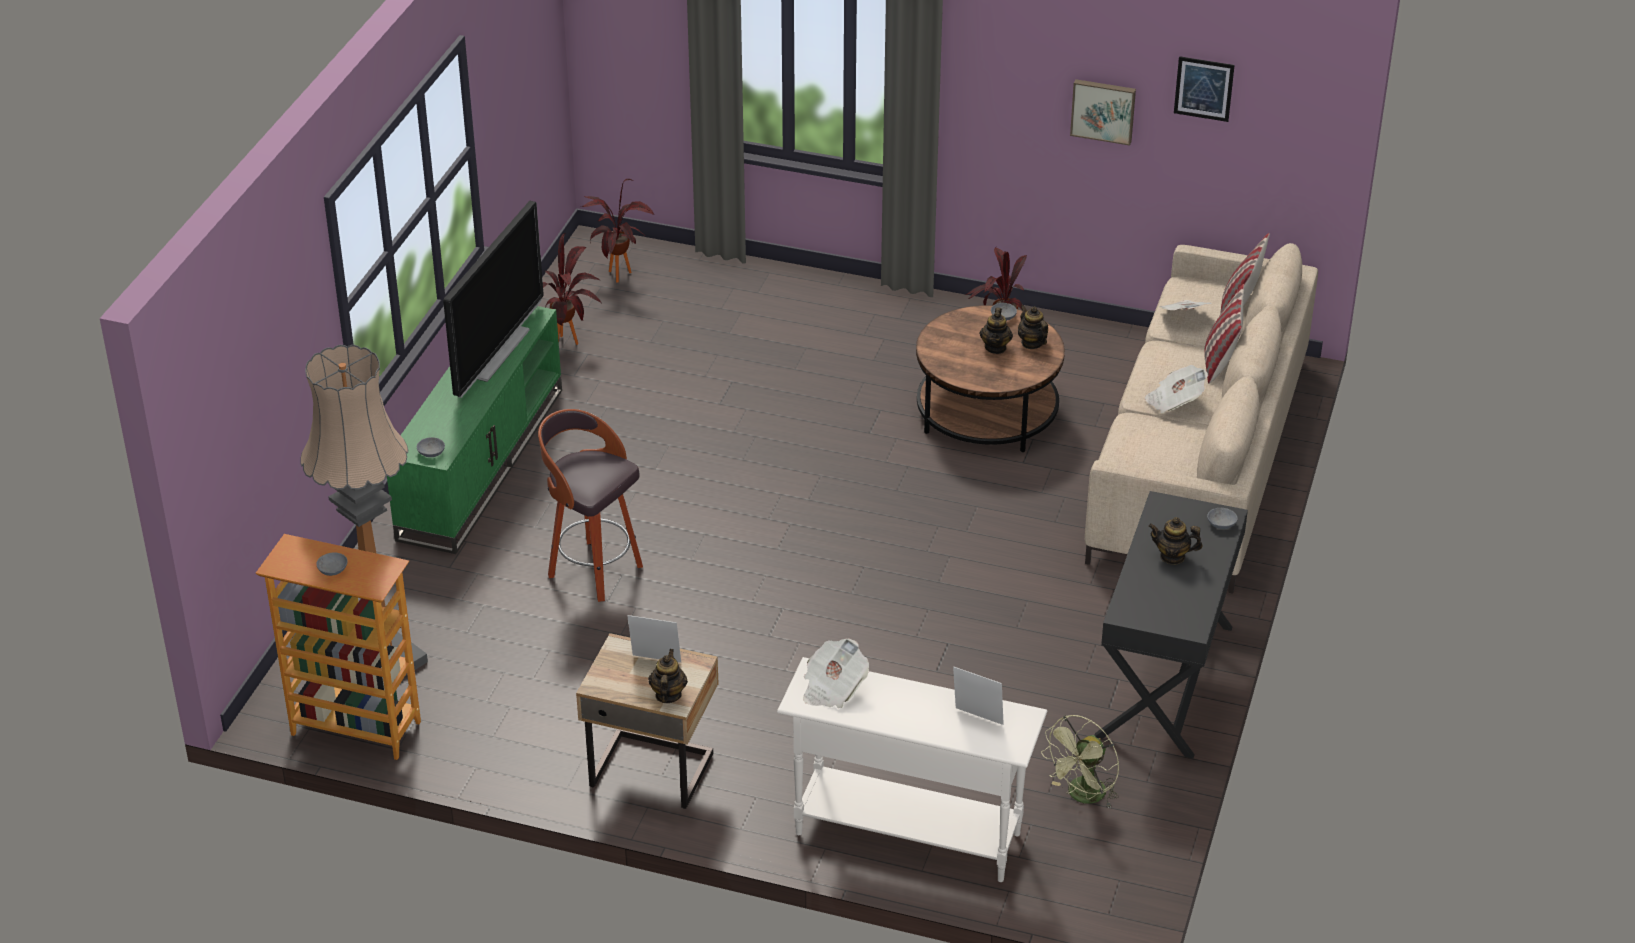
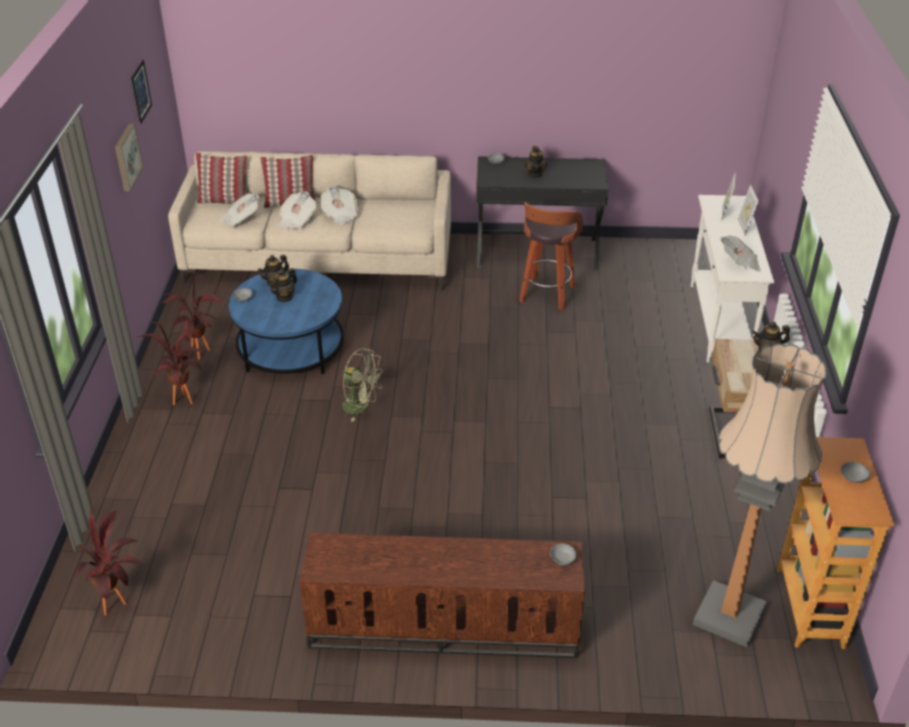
camera: 105 degrees left, 0 degrees up
green tv stand [387,306,562,554] -> brown tv stand [300,533,585,658]
television [443,201,543,398] -> none
stool [538,409,643,602] -> stool moved to [519,202,583,311]
potted plant [543,233,601,345] -> potted plant moved to [137,322,202,405]
picture frame [627,615,681,663] -> picture frame moved to [738,184,759,236]
brown coffee table [916,305,1065,452] -> blue coffee table [229,269,344,375]
teapot [980,308,1013,354] -> teapot turned 135 degrees clockwise [269,268,297,302]
green fan [1041,715,1119,809] -> green fan moved to [341,348,383,422]
none -> newspaper [280,191,316,229]

